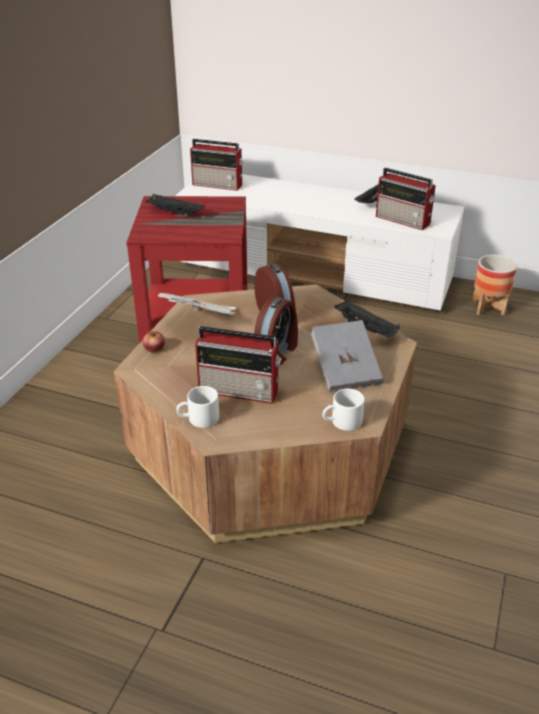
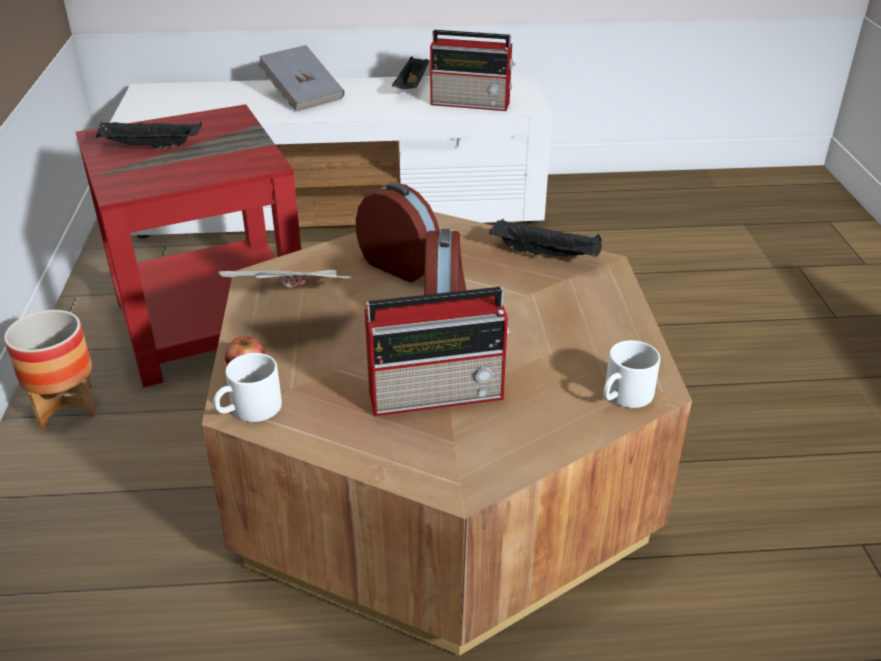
camera: 25 degrees left, 0 degrees up
white mug [176,386,219,428] -> white mug moved to [213,353,282,422]
radio [190,139,243,191] -> none
grey book [310,320,384,392] -> grey book moved to [258,45,345,112]
planter [472,255,517,316] -> planter moved to [4,310,96,429]

